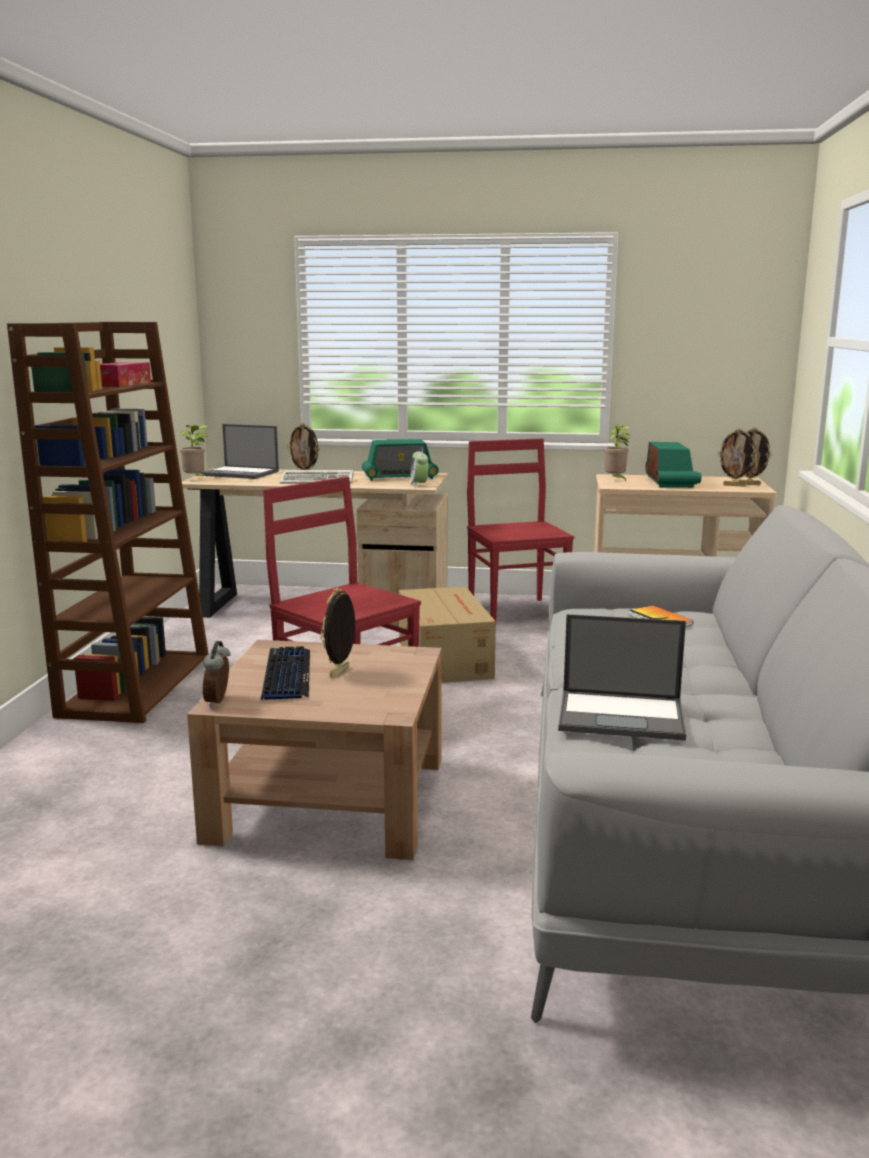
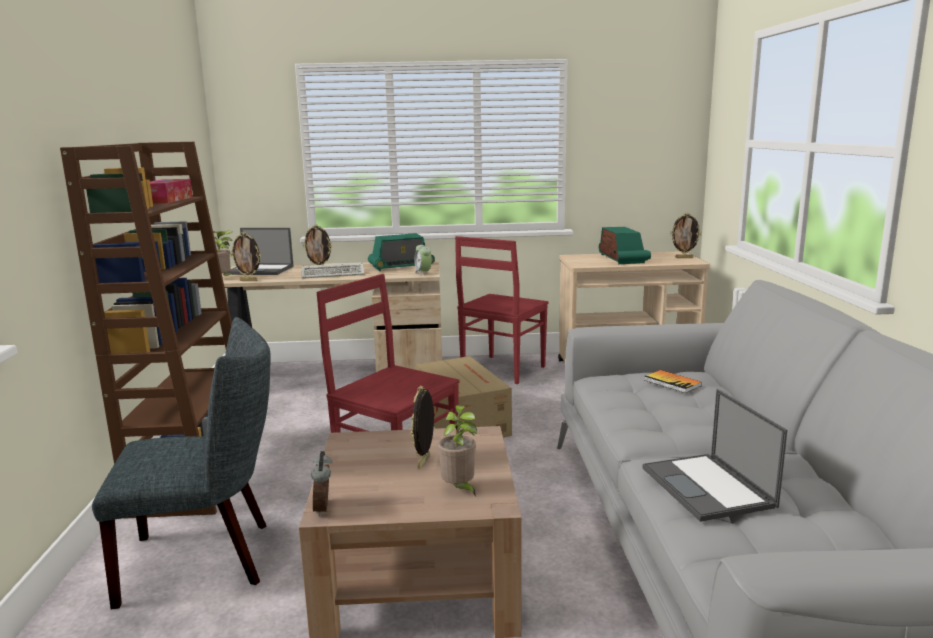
camera: 10 degrees left, 0 degrees up
keyboard [261,646,310,701] -> none
red chair [467,438,574,621] -> red chair turned 120 degrees counterclockwise [455,236,548,384]
laptop [558,614,686,741] -> laptop turned 75 degrees clockwise [643,389,787,522]
potted plant [604,425,630,481] -> potted plant moved to [438,405,477,497]
picture frame [718,428,757,487] -> picture frame moved to [230,232,261,281]
none -> grey chair [92,317,271,609]

